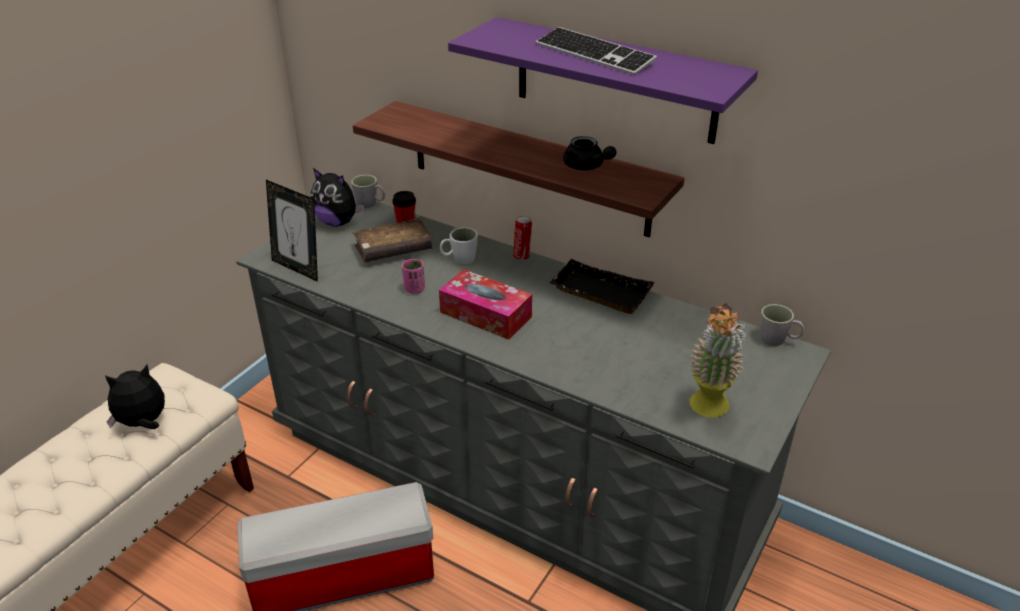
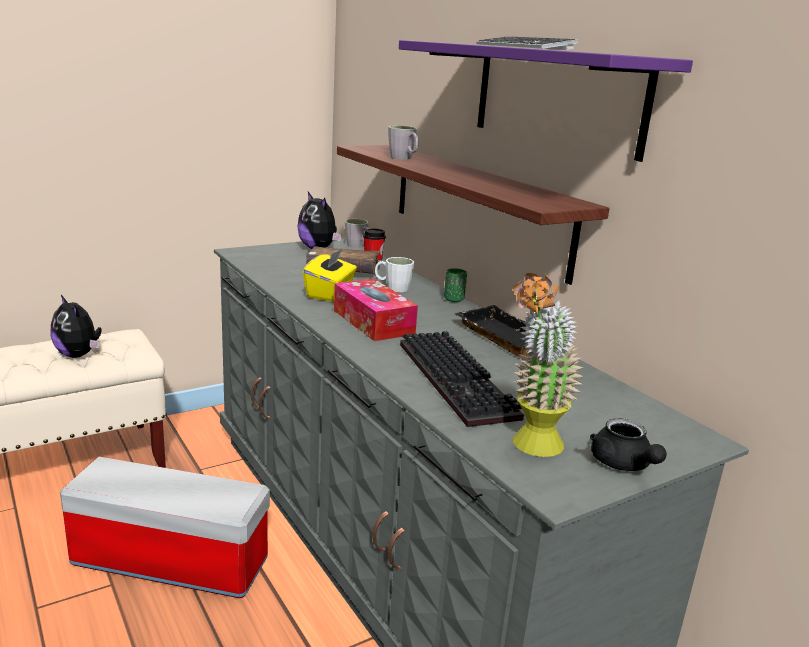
camera: 25 degrees right, 15 degrees down
plush toy [105,365,165,429] -> plush toy turned 135 degrees counterclockwise [50,295,102,358]
picture frame [266,180,318,282] -> none
pink cup [402,259,425,294] -> yellow tissue box [303,248,357,302]
can [513,216,532,261] -> green cup [444,268,467,302]
black teapot [563,136,617,170] -> black teapot moved to [590,418,667,471]
grey mug [760,304,804,346] -> grey mug moved to [388,126,419,160]
none -> keyboard [400,331,524,427]

